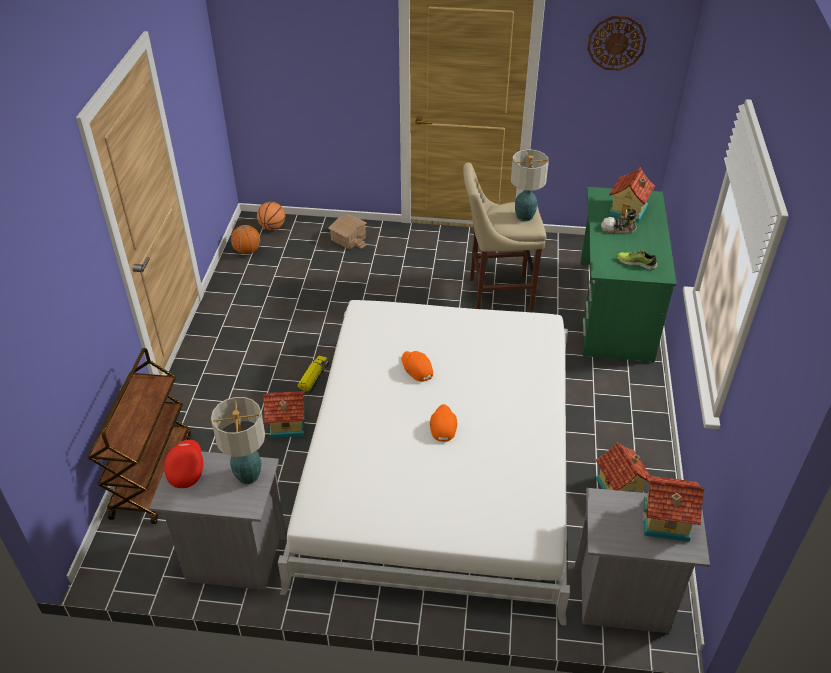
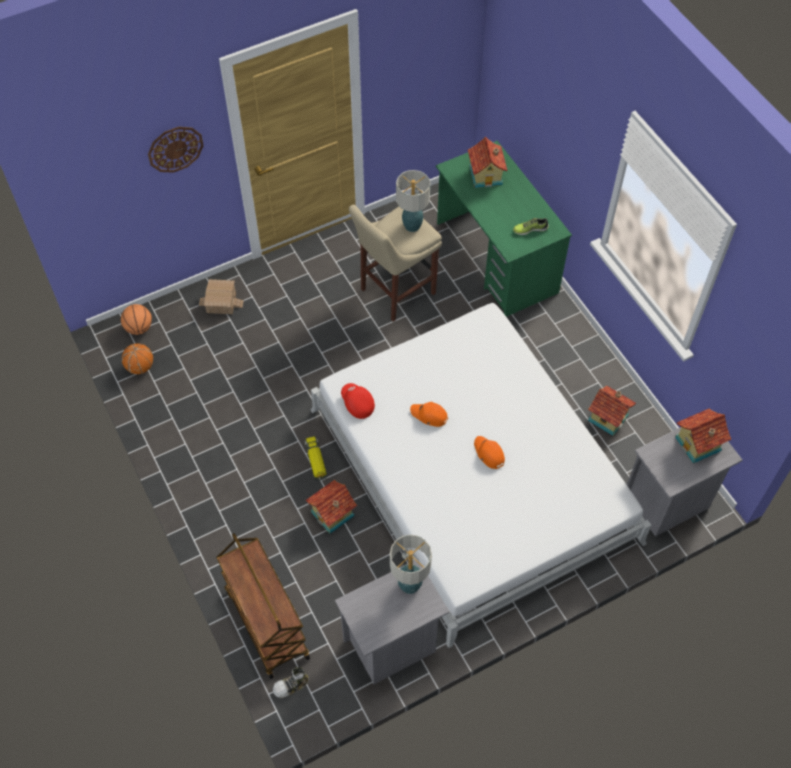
camera: 35 degrees left, 15 degrees up
red cap [164,440,203,488] -> red cap moved to [341,383,375,419]
wall clock [587,16,646,71] -> wall clock moved to [148,127,204,173]
shoe [601,209,637,234] -> shoe moved to [273,667,308,698]

